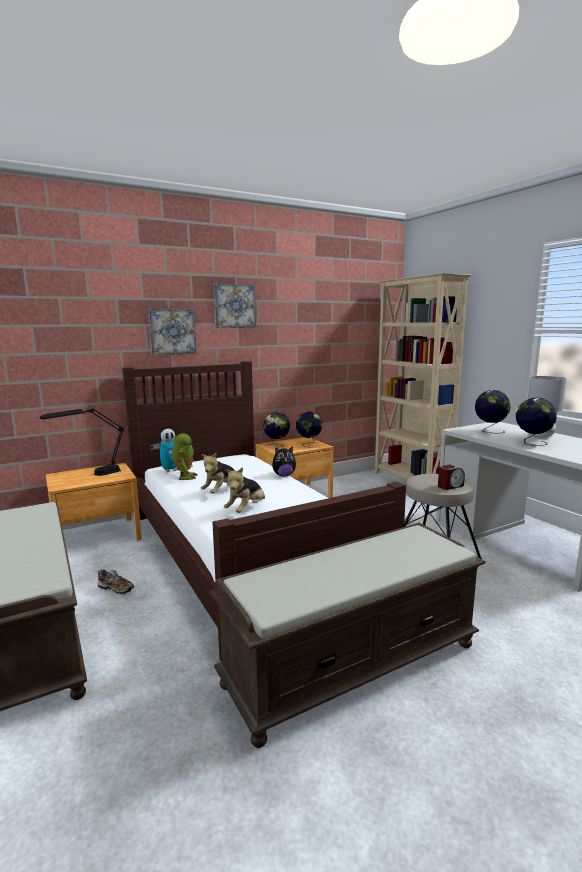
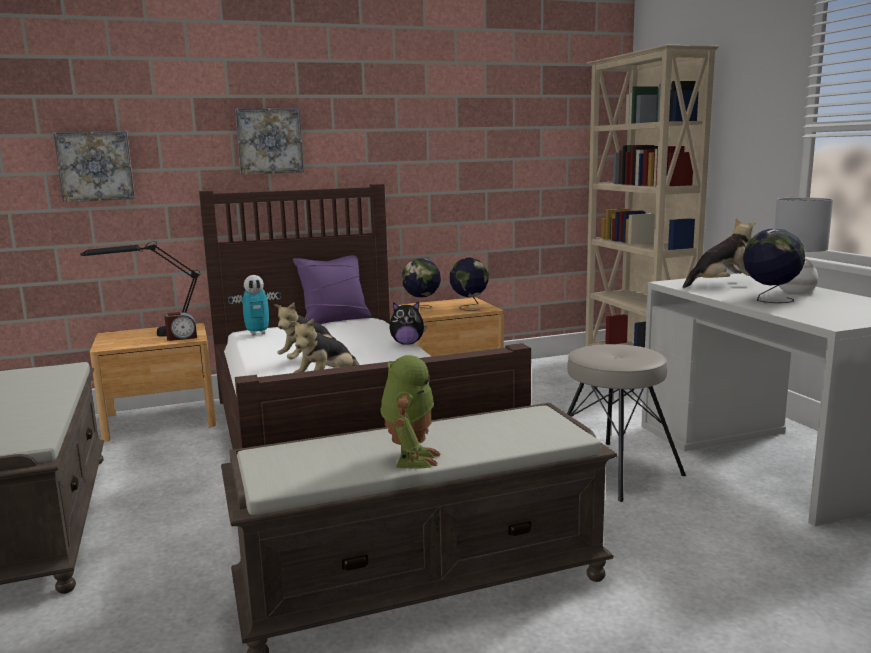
camera: 10 degrees right, 0 degrees up
shoe [98,569,134,595] -> none
toy robot [171,433,198,480] -> toy robot moved to [380,355,441,469]
picture [213,283,256,328] -> picture moved to [53,131,135,202]
alarm clock [438,465,465,490] -> alarm clock moved to [164,312,197,341]
globe [475,390,511,433] -> plush toy [683,219,756,288]
none -> purple pillow [293,255,372,324]

